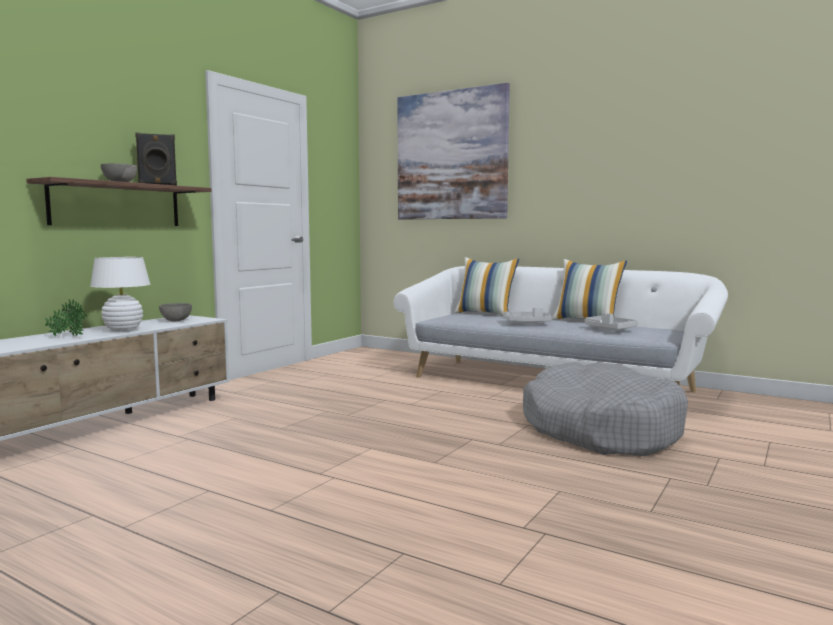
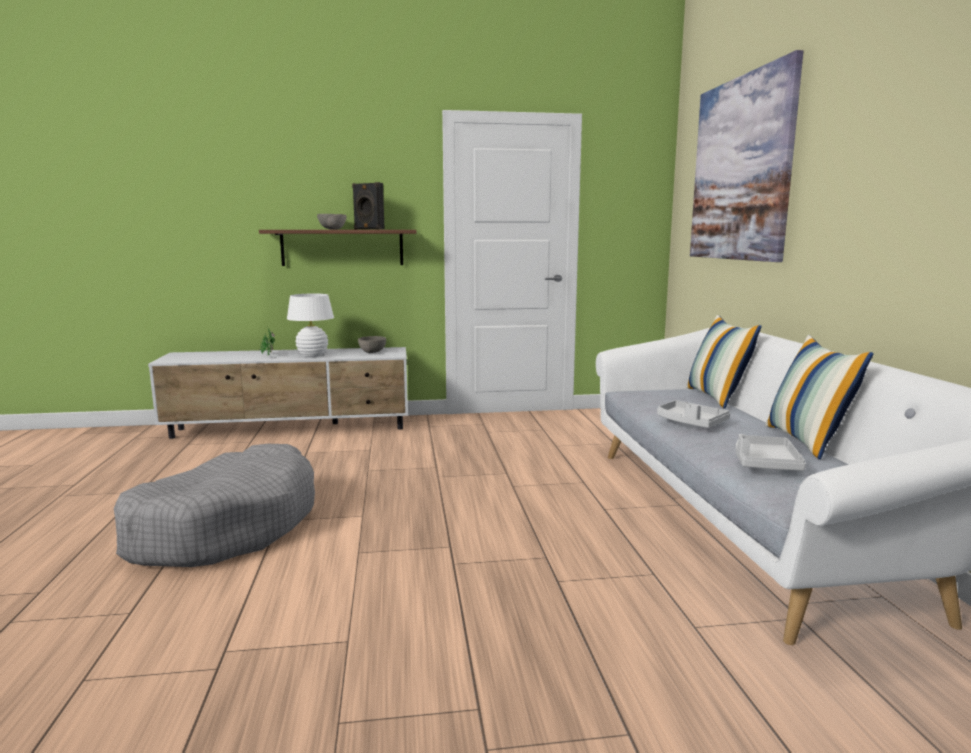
camera: 50 degrees right, 5 degrees up
grey dog bed [523,362,688,456] -> grey dog bed moved to [114,444,315,567]

